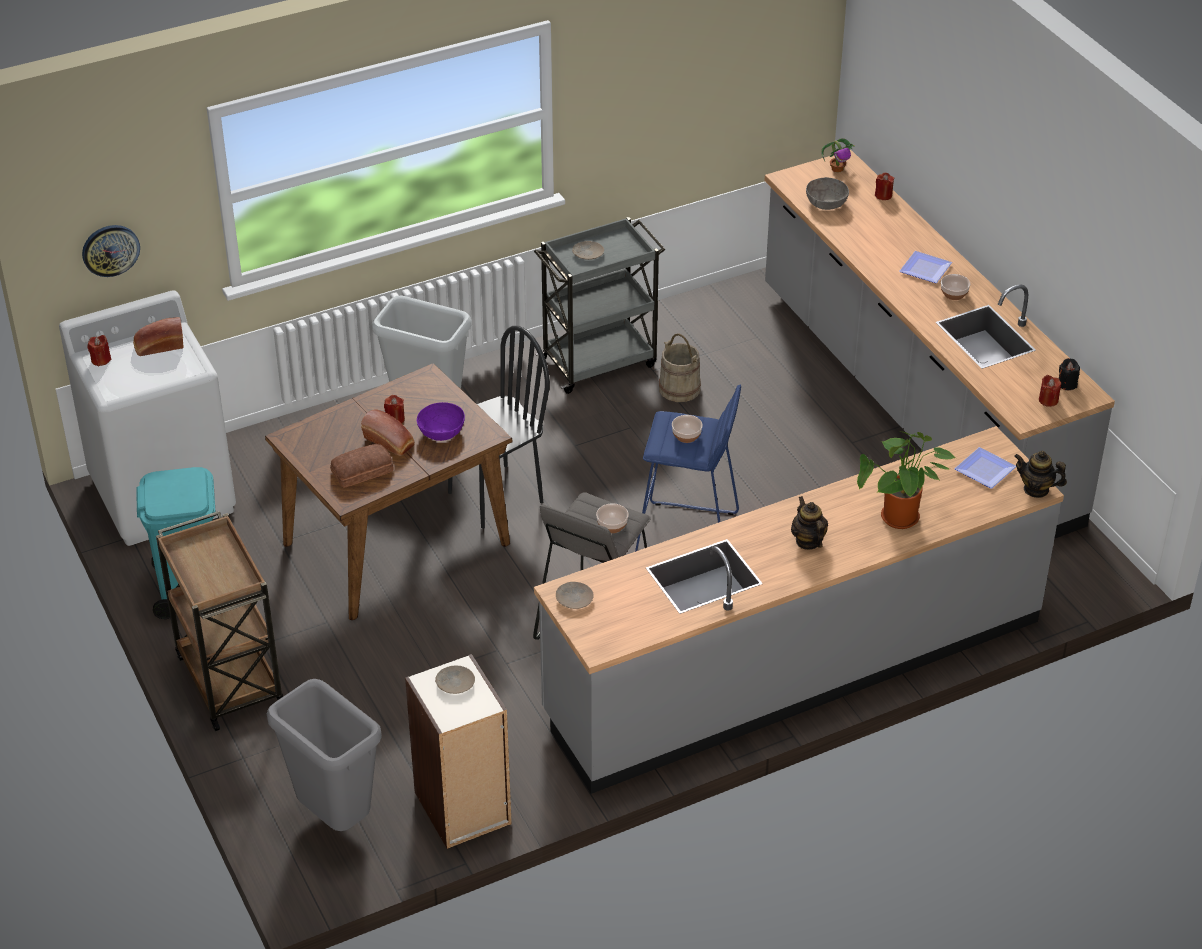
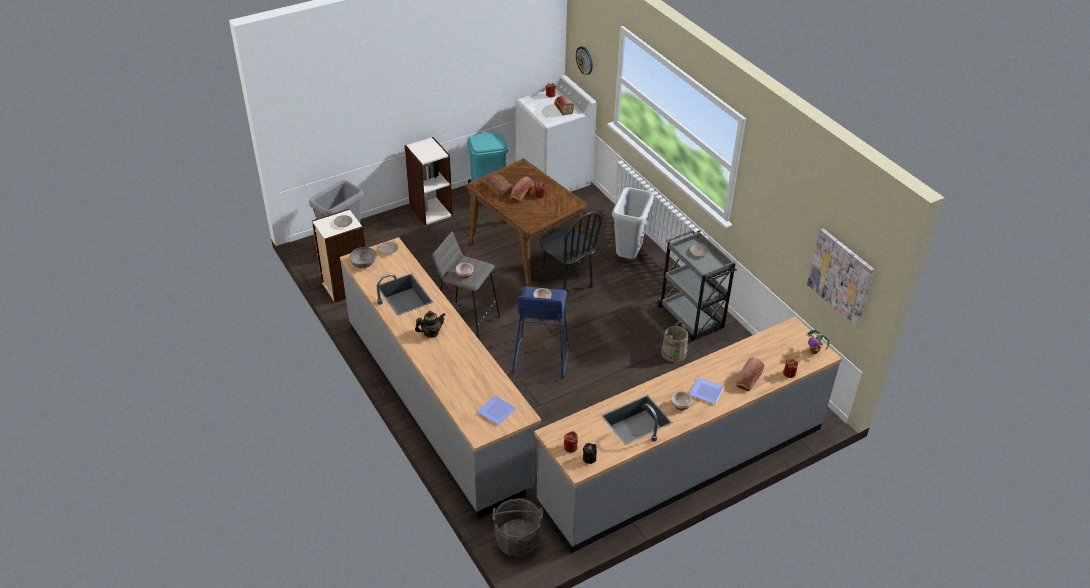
camera: 85 degrees right, 0 degrees up
brown cart [156,511,283,731] -> bookcase [405,137,453,225]
purple bowl [417,402,465,441] -> none
grey bowl [806,177,849,210] -> grey bowl moved to [349,247,376,268]
potted plant [857,431,956,529] -> none
teapot [1014,450,1067,498] -> none
none -> grey bucket [492,498,543,558]
none -> bread [736,357,764,391]
none -> picture [807,228,875,326]

